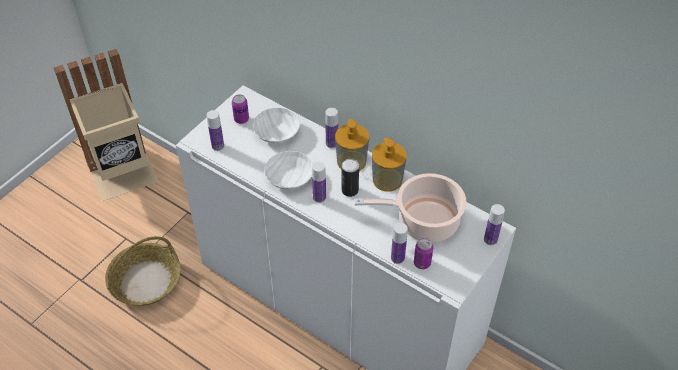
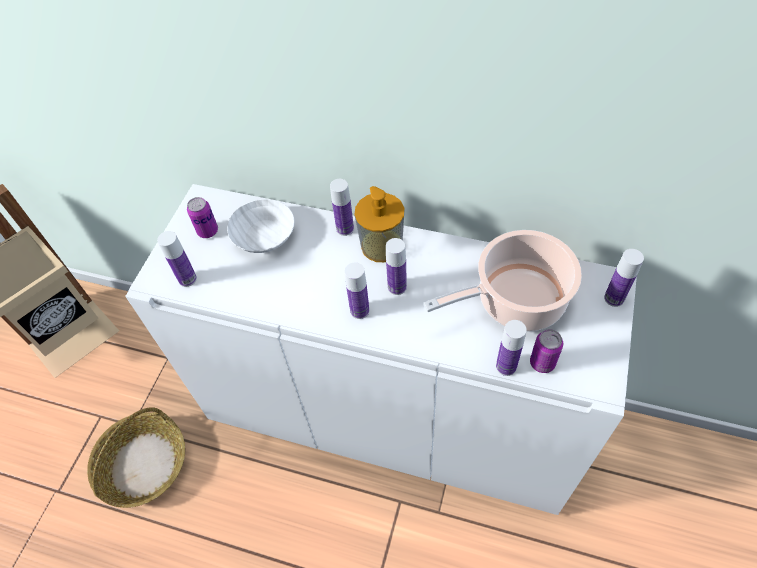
camera: 15 degrees left, 5 degrees up
white bowl [264,151,313,190] -> none
can [342,159,359,197] -> bottle [386,238,407,295]
soap dispenser [372,137,407,192] -> none

